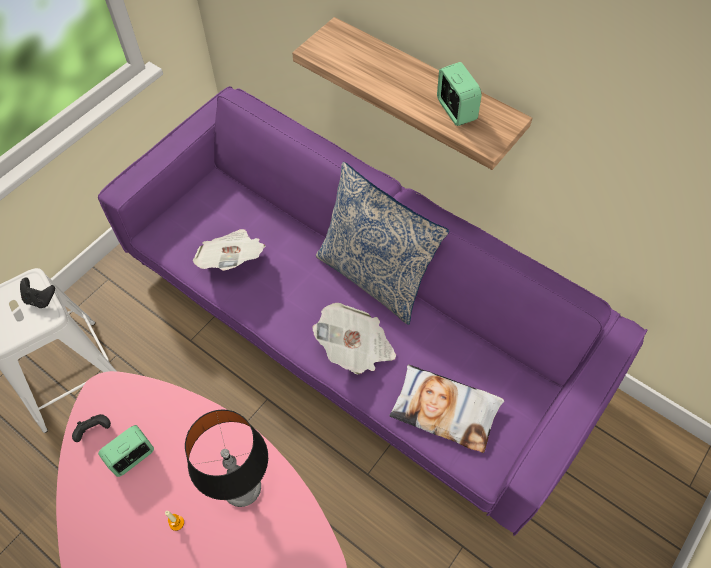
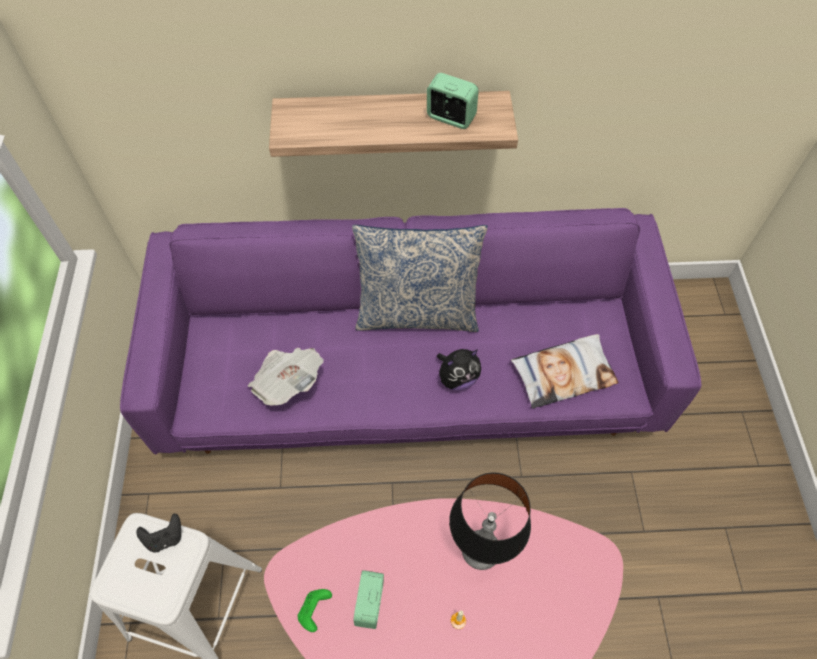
camera: 40 degrees left, 0 degrees up
black game controller [72,414,111,442] -> green game controller [298,589,332,632]
newspaper [313,303,396,374] -> plush toy [437,349,481,390]

